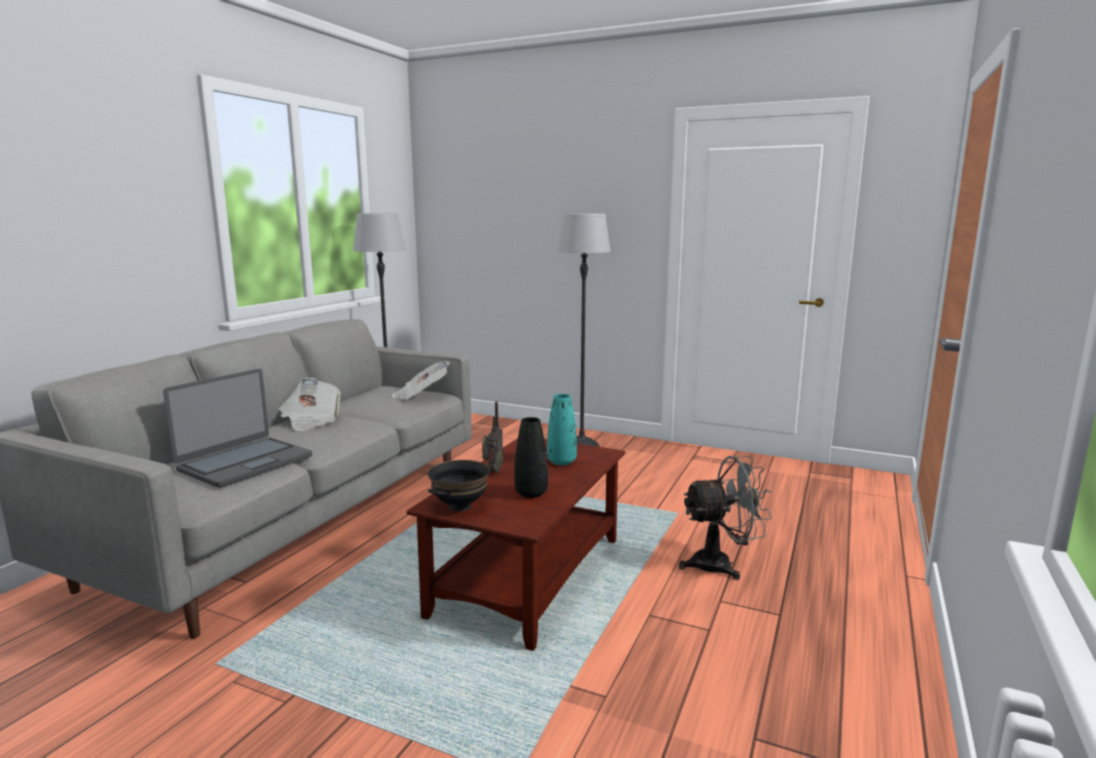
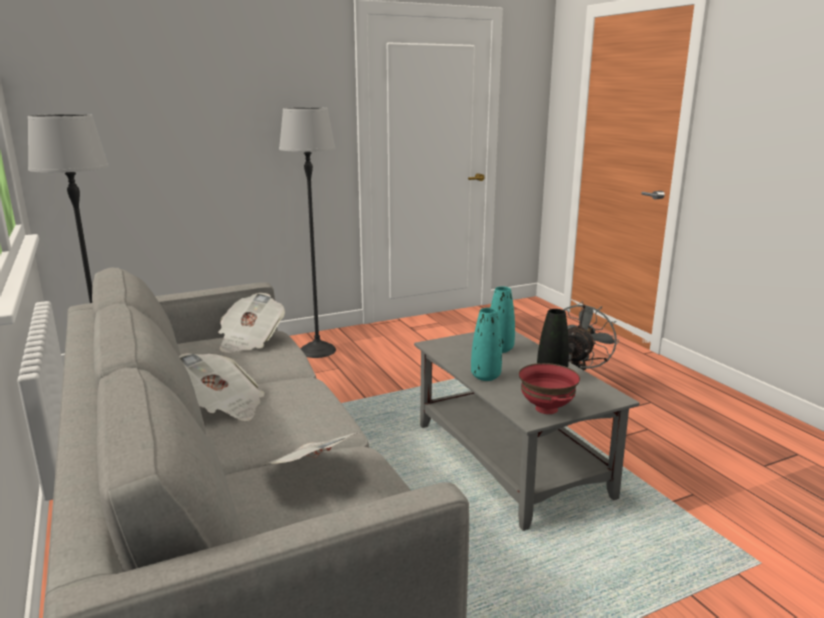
camera: 50 degrees left, 5 degrees up
laptop [163,369,312,488] -> newspaper [264,432,359,465]
brown coffee table [407,438,625,651] -> grey coffee table [414,331,639,531]
black bowl [427,460,490,512] -> red bowl [519,363,580,414]
radio [482,402,503,473] -> turquoise vase [471,308,502,381]

